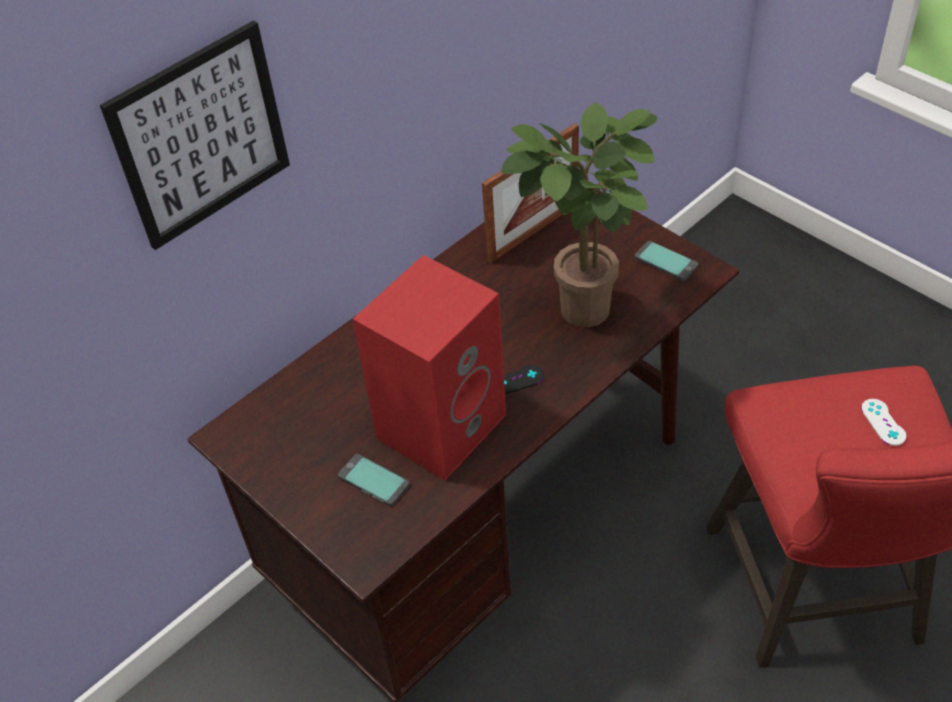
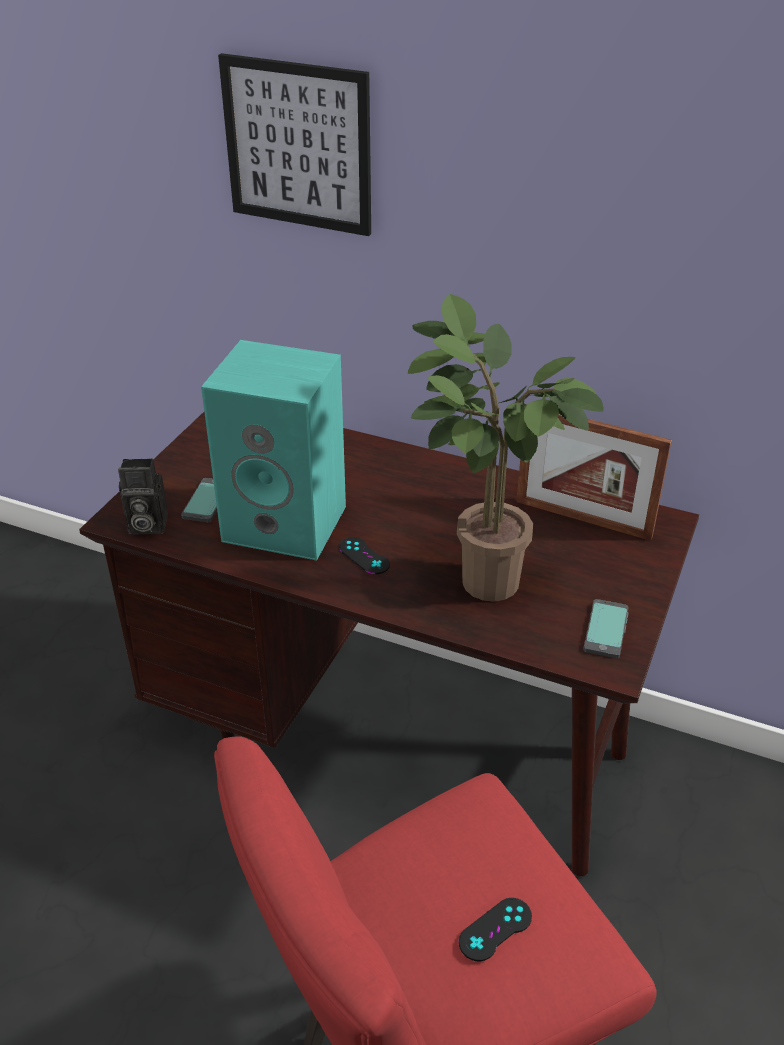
camera: 65 degrees right, 10 degrees down
red speaker [353,255,506,481] -> turquoise speaker [201,340,346,561]
white game controller [861,399,906,446] -> black game controller [458,898,532,961]
none -> camera [118,458,168,535]

